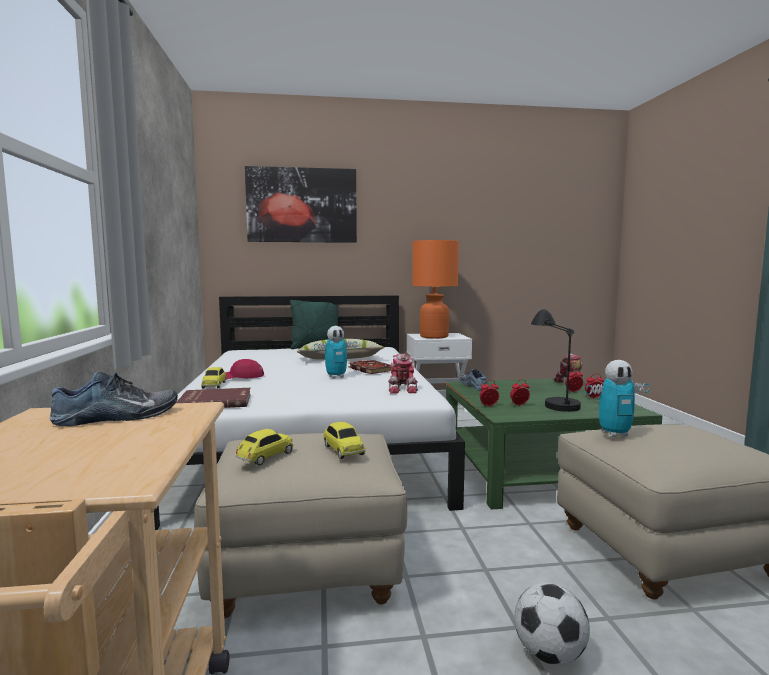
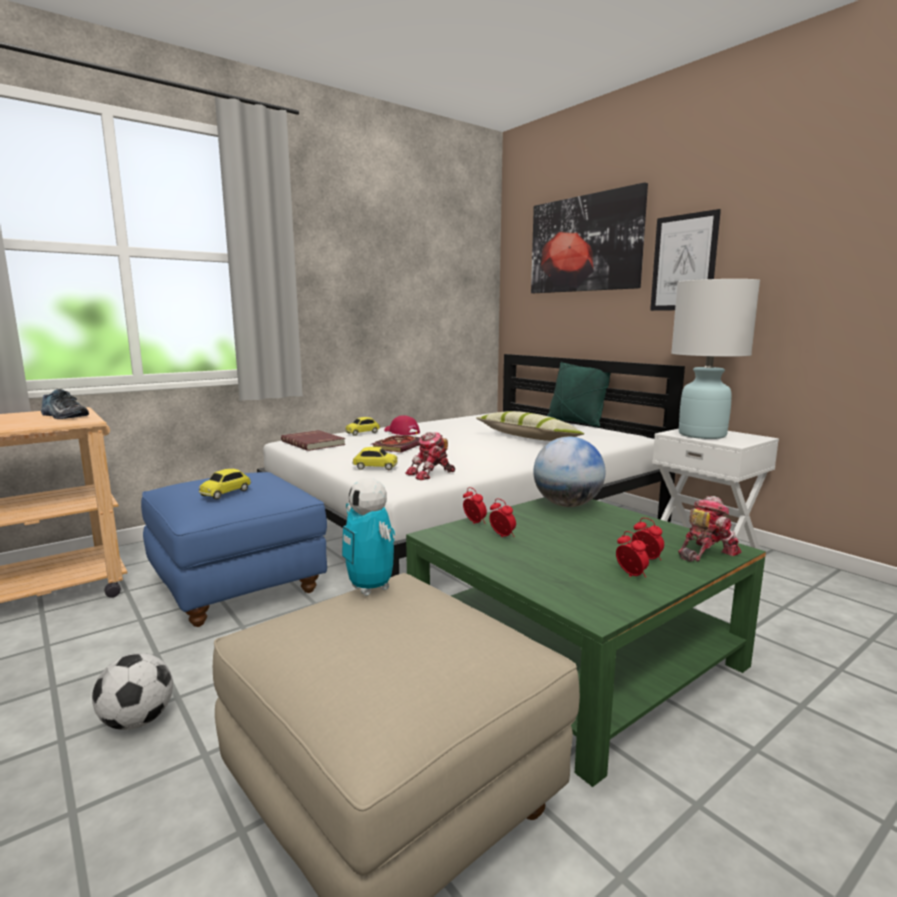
camera: 60 degrees right, 5 degrees up
beige ottoman [194,433,407,619] -> blue ottoman [141,472,327,627]
toy car [235,429,293,466] -> toy car moved to [352,447,398,470]
toy robot [314,326,357,379] -> none
book [348,360,391,374] -> book moved to [371,435,421,452]
orange table lamp [412,240,459,339] -> white table lamp [671,279,760,439]
shoe [460,369,488,391] -> globe [533,437,605,507]
black table lamp [531,309,581,412] -> none
none -> picture [650,209,721,311]

